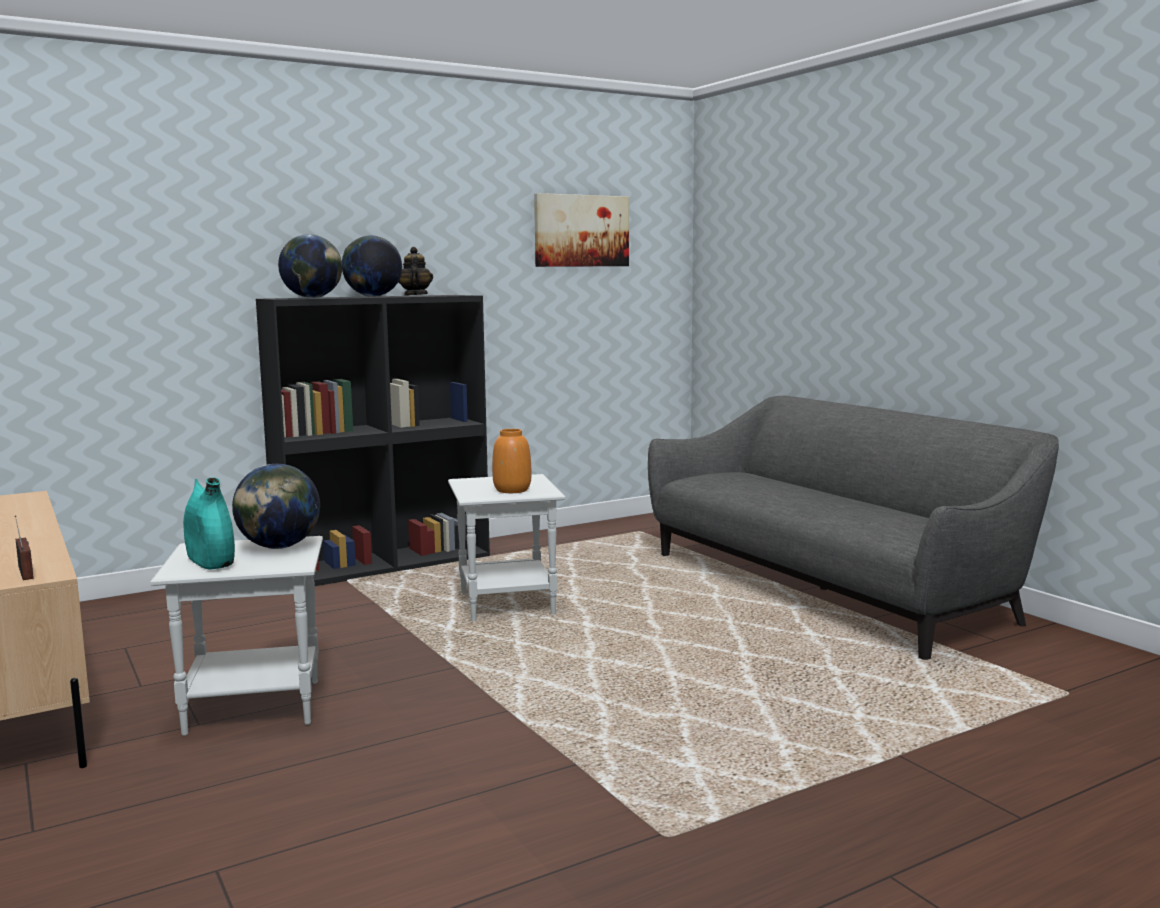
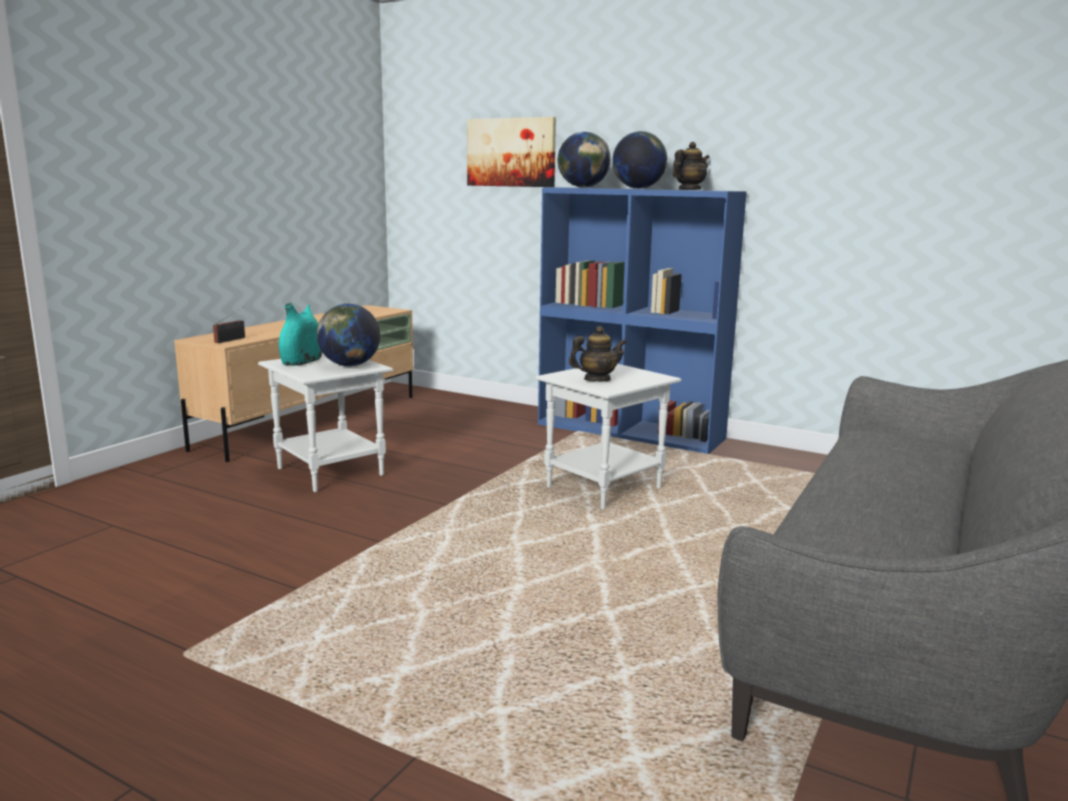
camera: 60 degrees right, 5 degrees up
black bookcase [256,295,490,586] -> blue bookcase [538,188,747,454]
orange vase [492,429,531,493] -> teapot [569,326,627,382]
picture [534,193,629,267] -> picture moved to [467,117,556,187]

